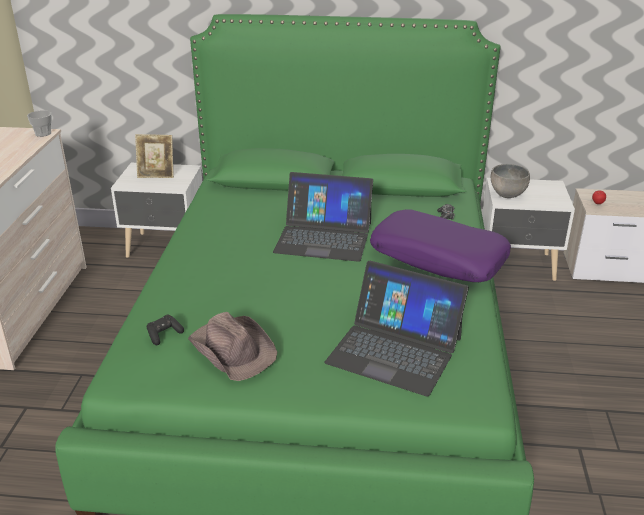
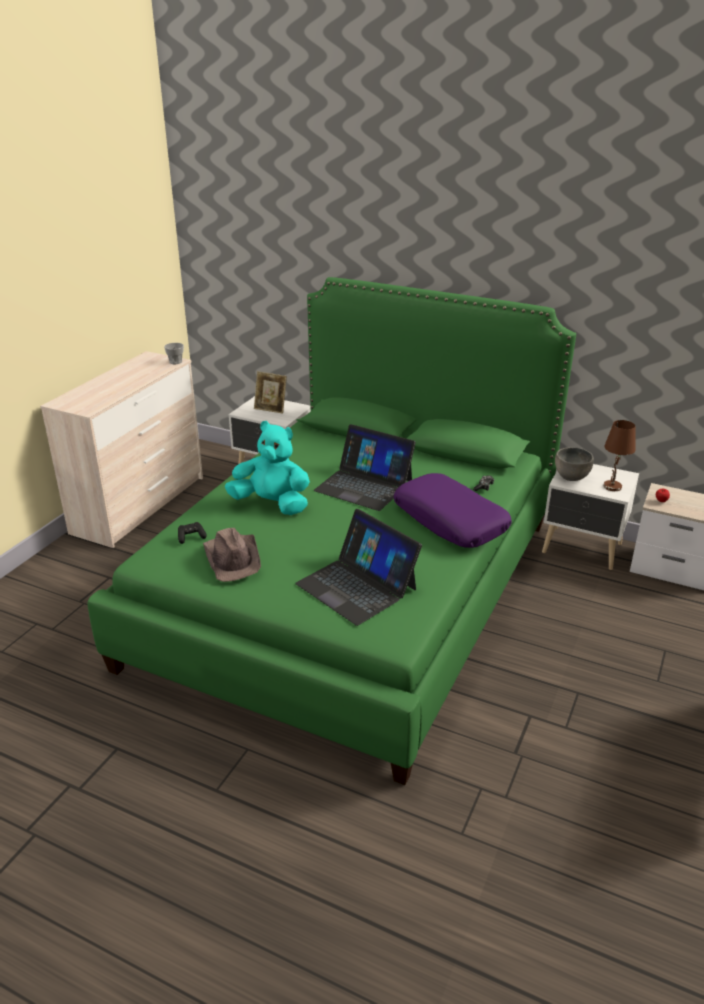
camera: 20 degrees right, 0 degrees up
none -> turquoise plush toy [225,421,310,515]
none -> brown table lamp [603,420,636,491]

